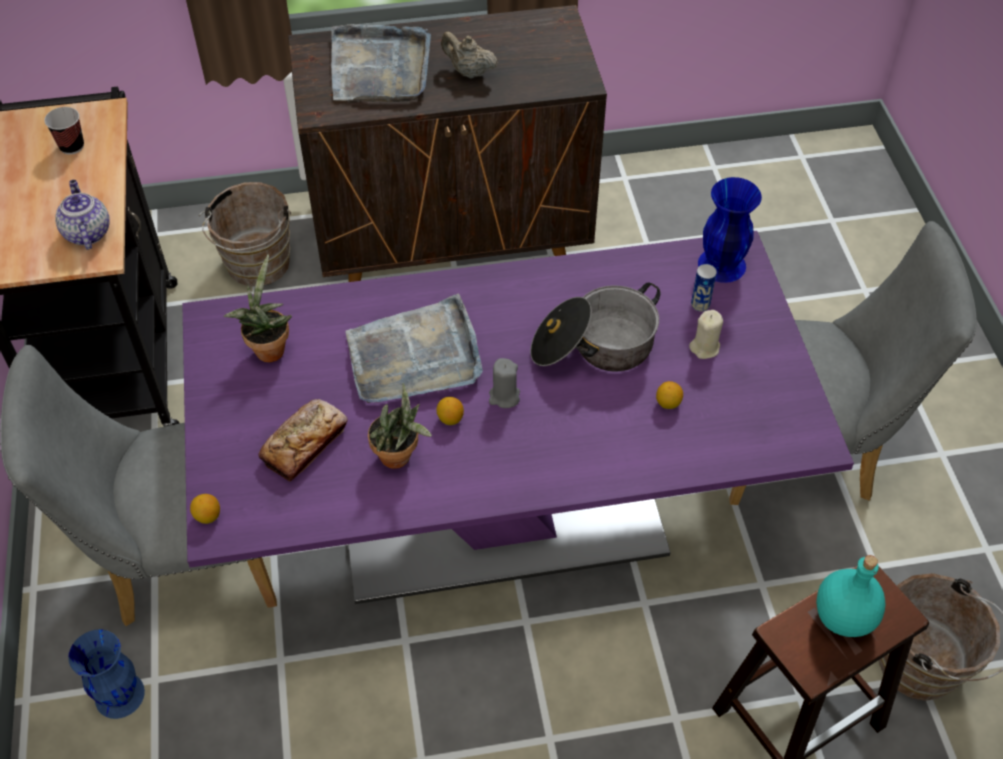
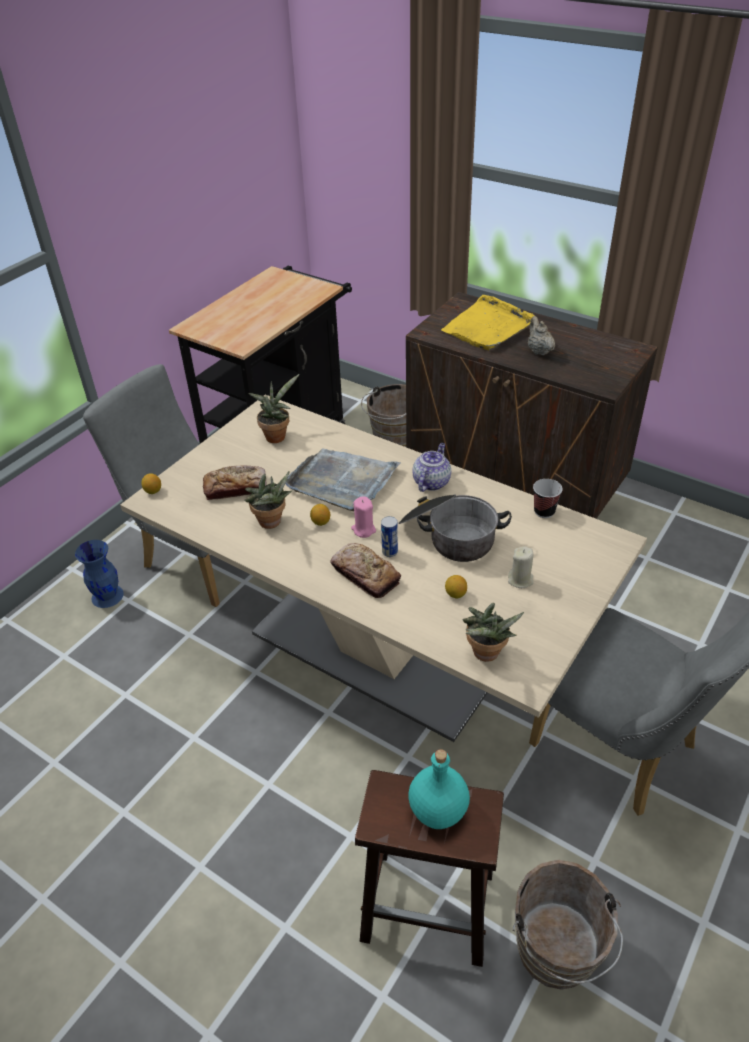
camera: 45 degrees right, 10 degrees down
cup [44,107,84,155] -> cup moved to [533,479,562,518]
teapot [55,180,110,250] -> teapot moved to [412,443,451,492]
purple dining table [182,231,854,604] -> beige dining table [120,394,647,742]
grey tray [331,24,431,102] -> yellow tray [441,295,535,350]
grey candle [489,358,520,408] -> pink candle [351,496,376,538]
can [691,264,717,311] -> can moved to [381,516,398,557]
blue vase [698,177,762,283] -> none
none -> bread [330,543,401,598]
none -> potted plant [463,603,524,662]

